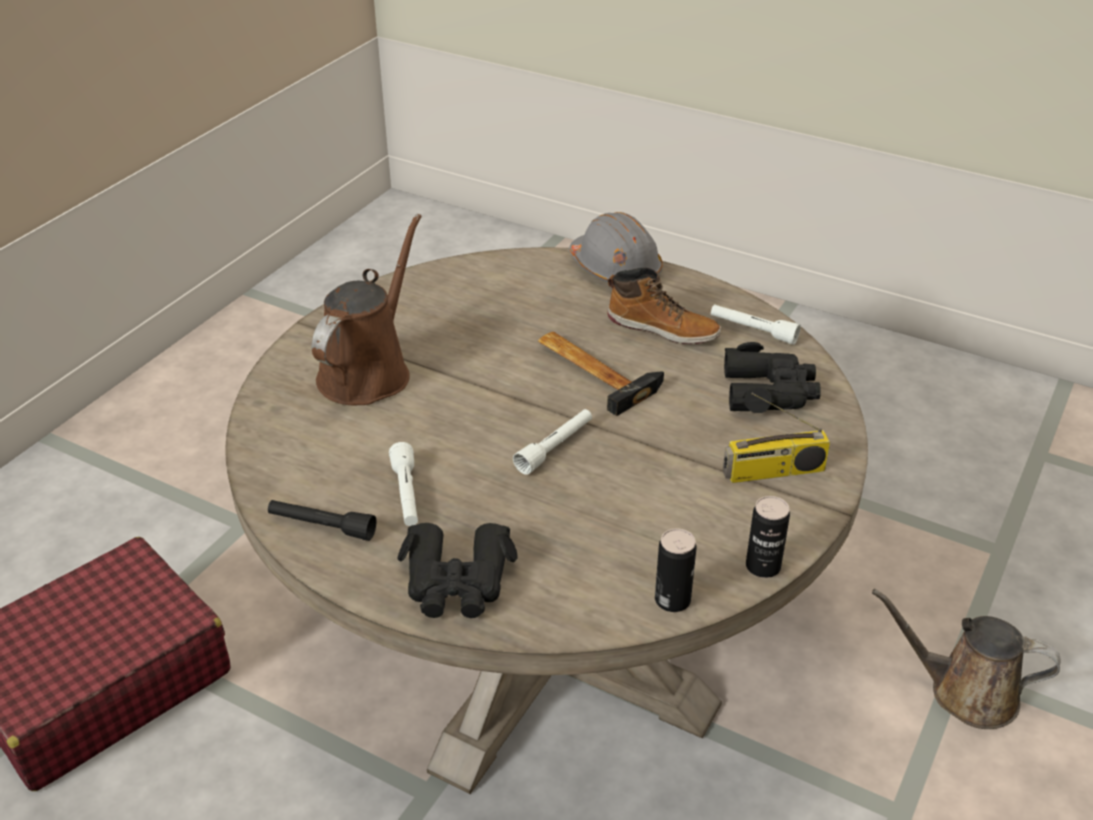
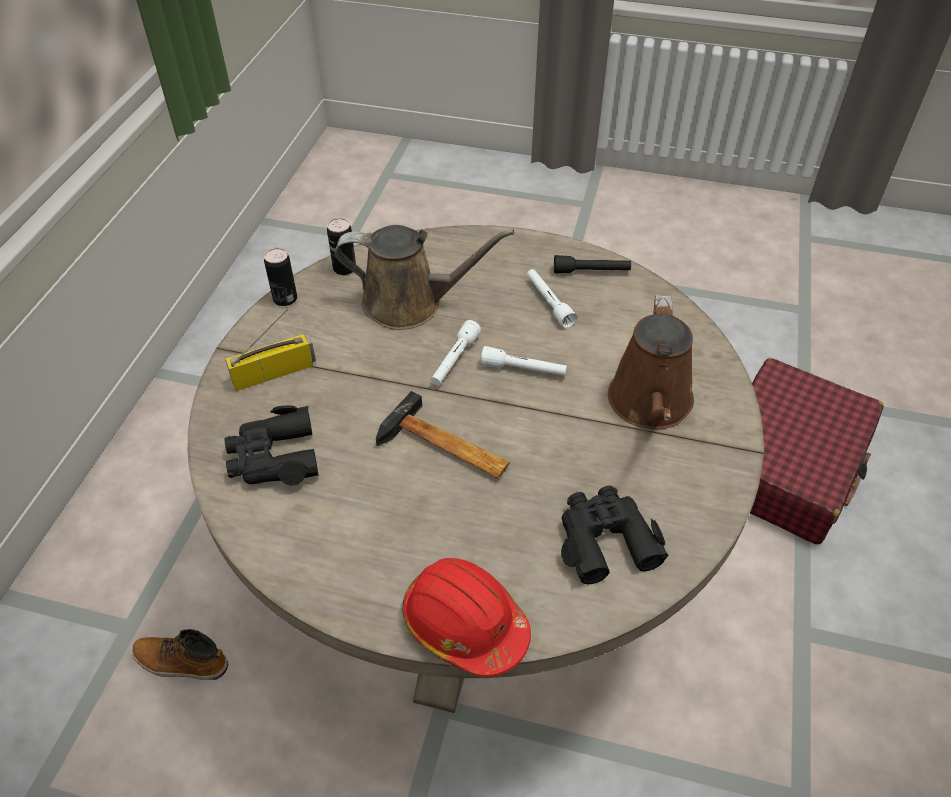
camera: 165 degrees right, 10 degrees up
black binoculars [398,523,517,618] -> black binoculars moved to [561,486,669,585]
grey hard hat [569,212,663,282] -> red hard hat [402,558,531,677]
boot [608,268,721,344] -> boot moved to [132,629,228,680]
white flashlight [711,304,801,345] -> white flashlight moved to [481,346,567,376]
brown watering can [872,589,1061,729] -> brown watering can moved to [335,225,514,330]

